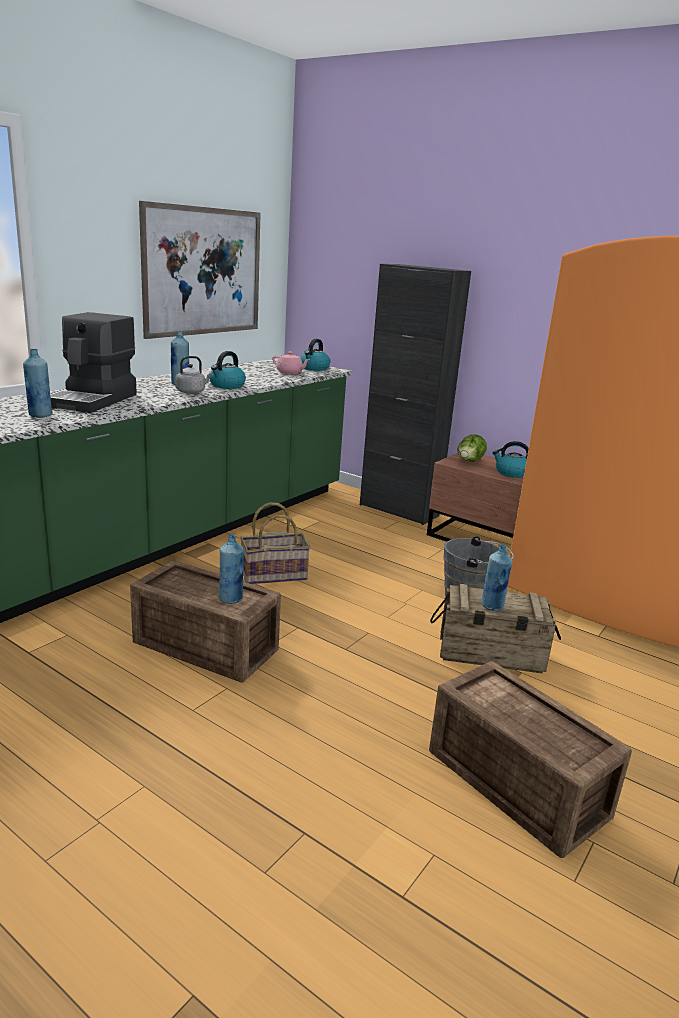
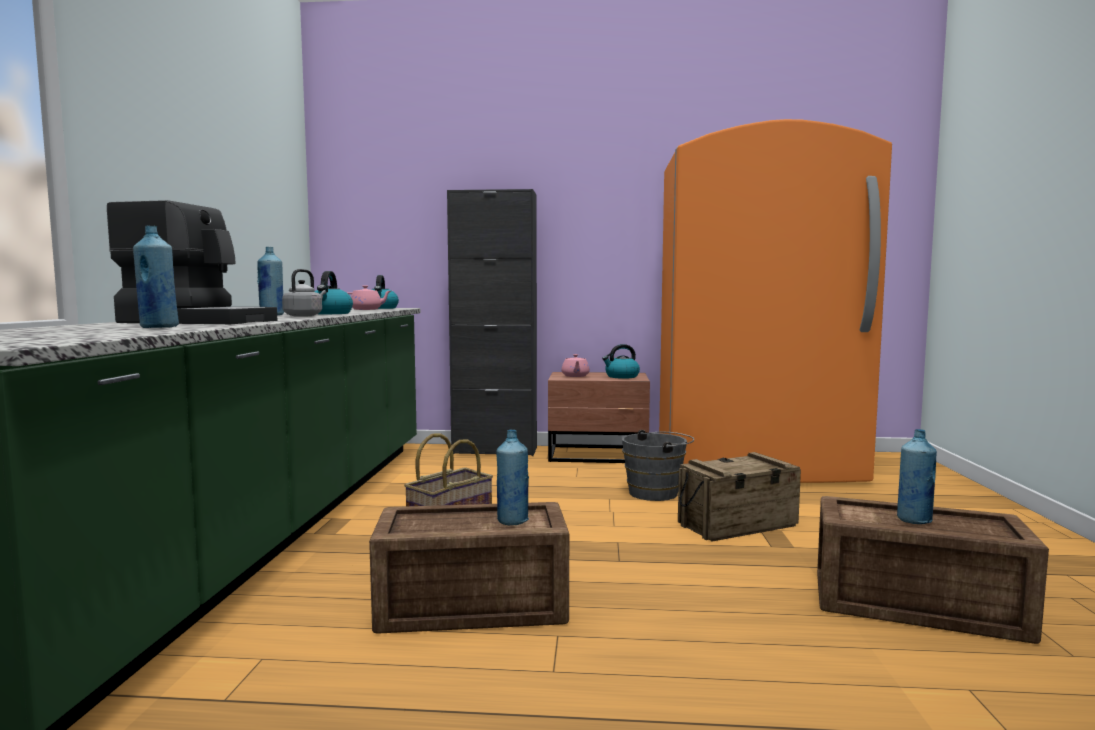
camera: 30 degrees left, 15 degrees down
coffee machine [50,312,137,413] -> coffee machine turned 60 degrees counterclockwise [107,200,277,324]
picture [139,201,261,339] -> none
lettuce [457,434,487,462] -> pink teapot [561,354,590,377]
blue bottle [481,545,512,611] -> blue bottle moved to [897,429,937,524]

